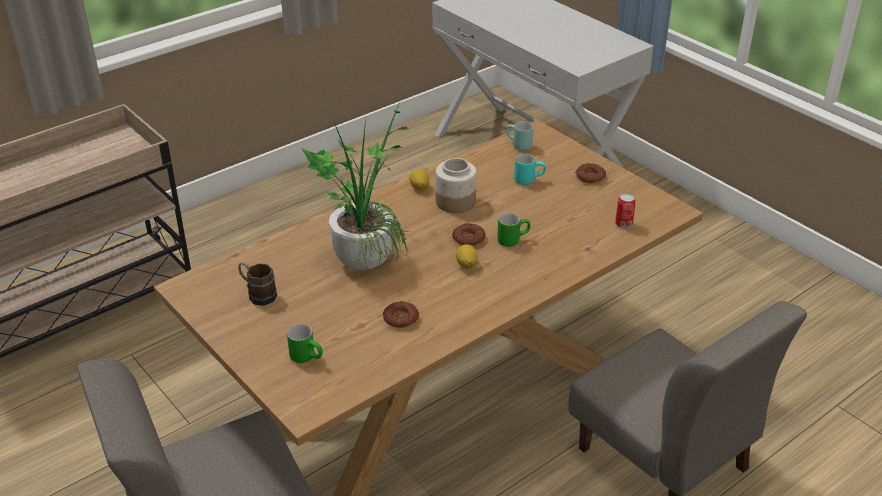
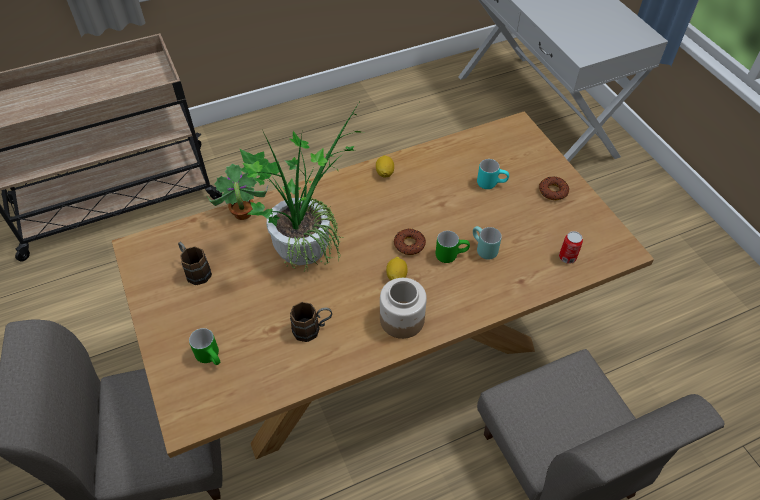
camera: 15 degrees right, 15 degrees up
donut [383,301,419,328] -> brown mug [290,302,332,342]
jar [435,158,477,213] -> jar moved to [380,278,427,339]
turquoise mug [506,121,533,151] -> turquoise mug moved to [473,226,502,259]
none -> potted plant [206,163,268,220]

